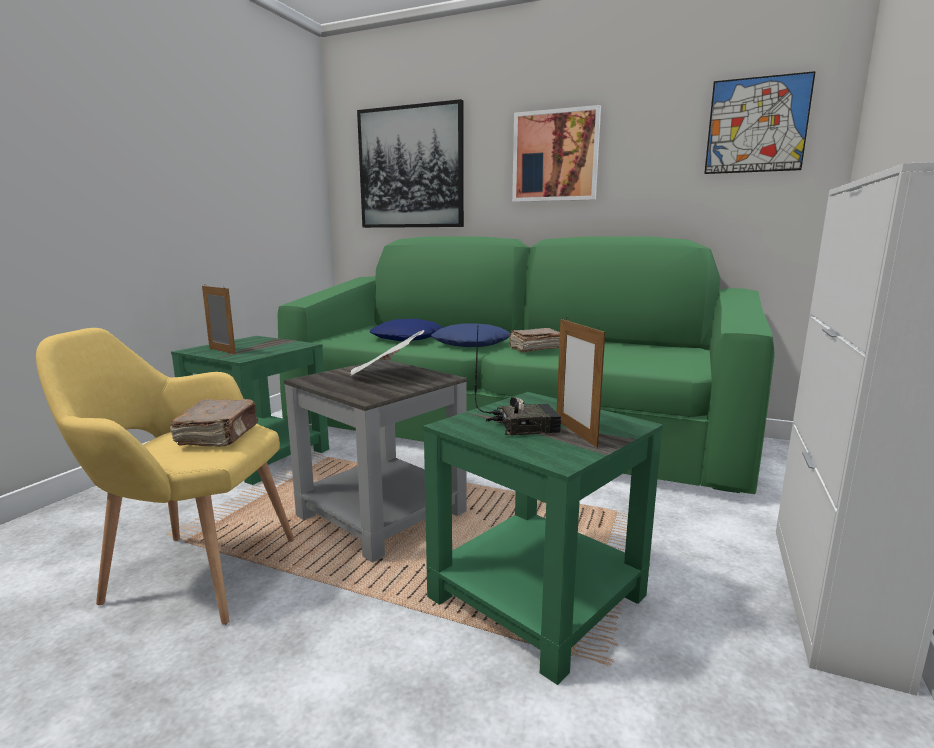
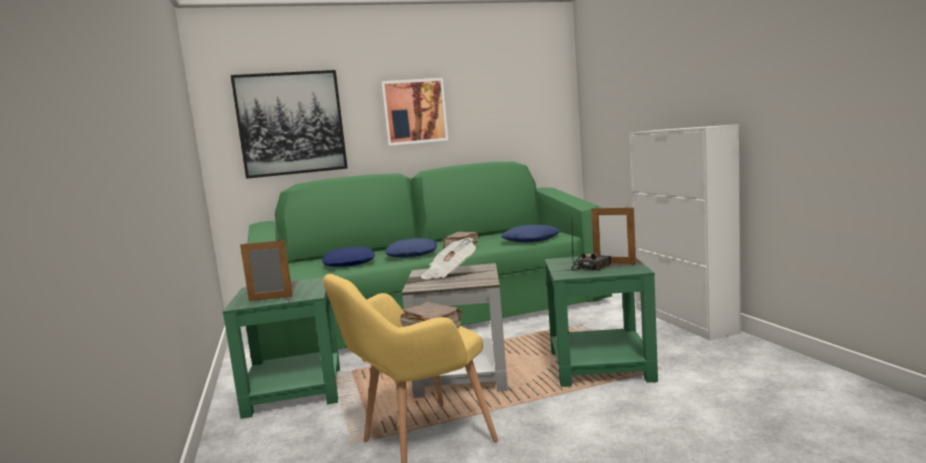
camera: 40 degrees left, 5 degrees down
picture [704,71,816,174] -> none
none -> blue pillow [501,225,560,242]

